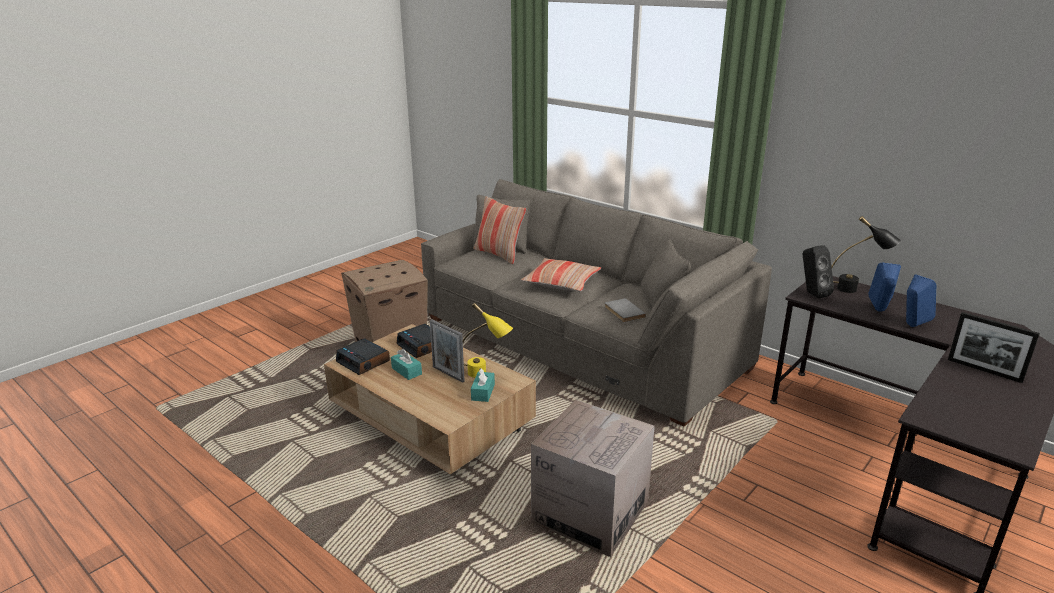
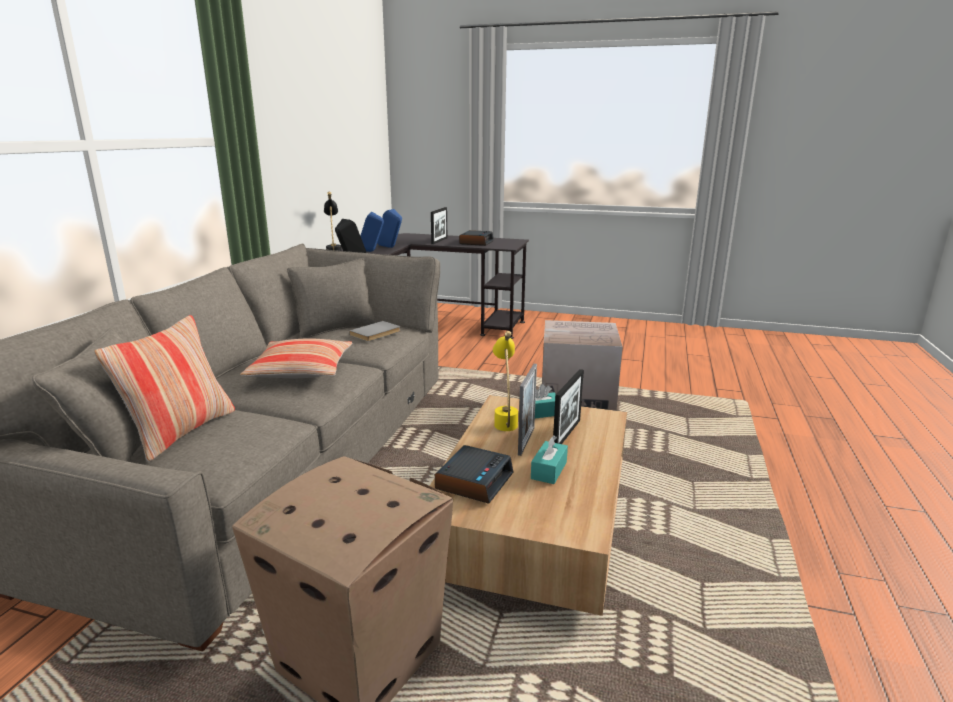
camera: 115 degrees left, 5 degrees down
alarm clock [336,338,390,375] -> alarm clock moved to [459,230,494,246]
none -> picture frame [553,369,584,444]

